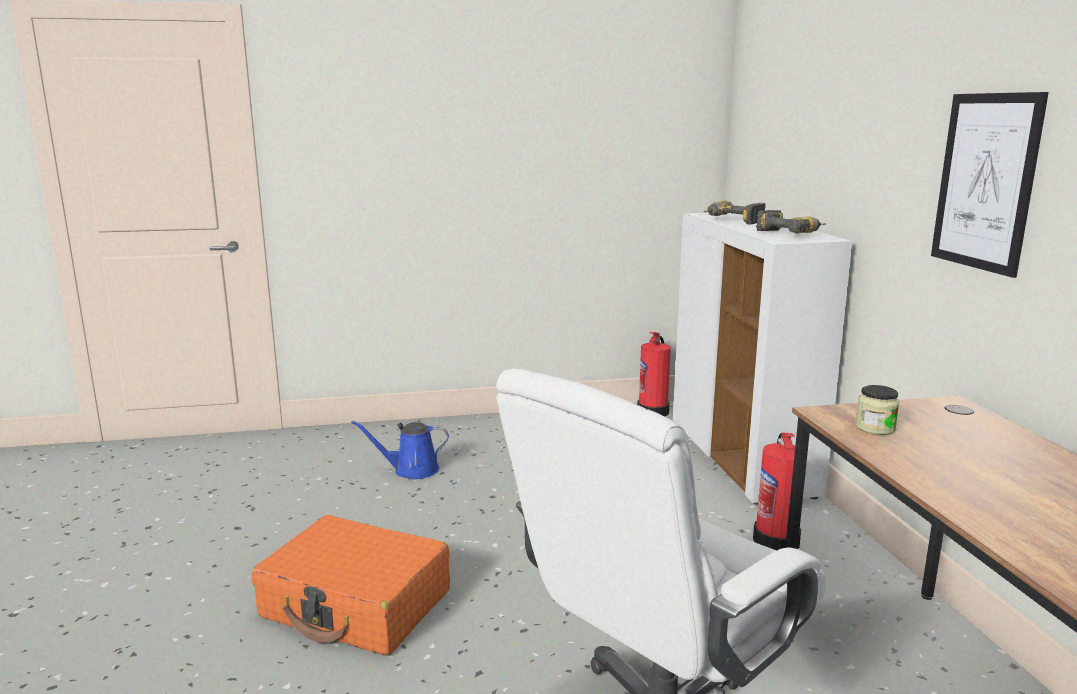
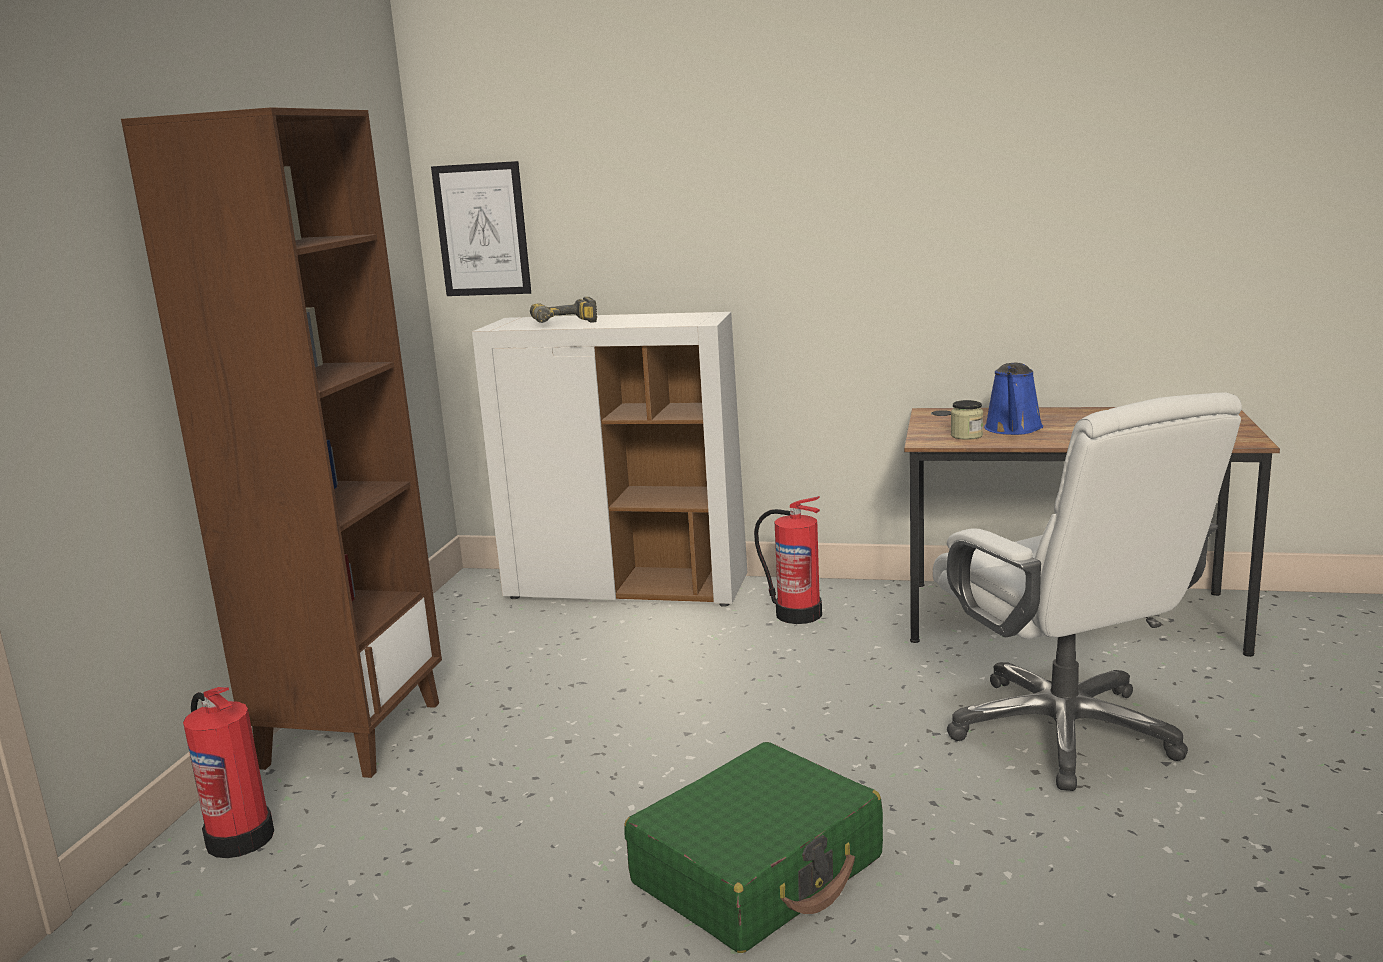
camera: 65 degrees left, 0 degrees up
orange suitcase [252,515,450,656] -> green suitcase [624,742,883,953]
blue watering can [351,420,449,479] -> blue watering can moved to [984,362,1043,435]
fire extinguisher [637,332,671,416] -> fire extinguisher moved to [183,687,274,858]
power drill [756,210,825,234] -> none
picture [931,92,1049,278] -> picture moved to [431,161,531,296]
none -> brown bookcase [121,107,442,778]

